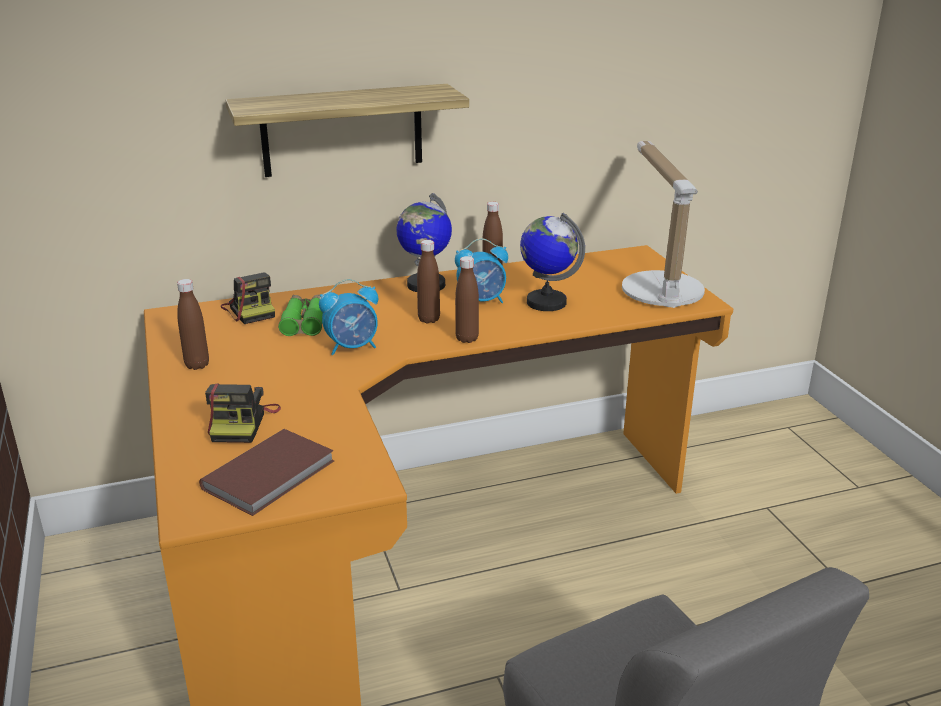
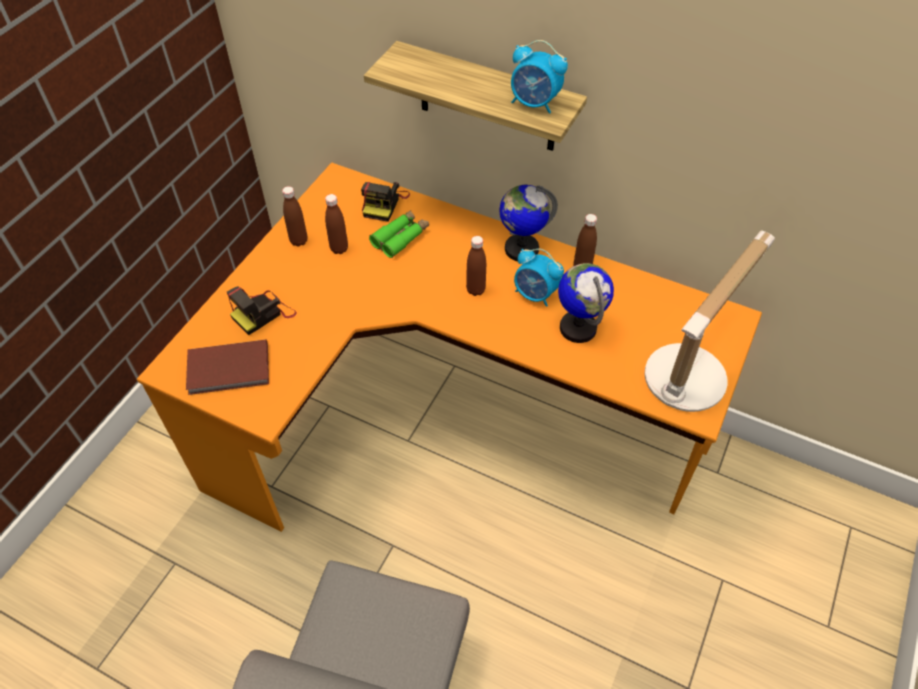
camera: 45 degrees right, 25 degrees up
alarm clock [319,279,378,355] -> alarm clock moved to [511,40,568,114]
brown bottle [455,256,479,343] -> brown bottle moved to [325,194,348,254]

